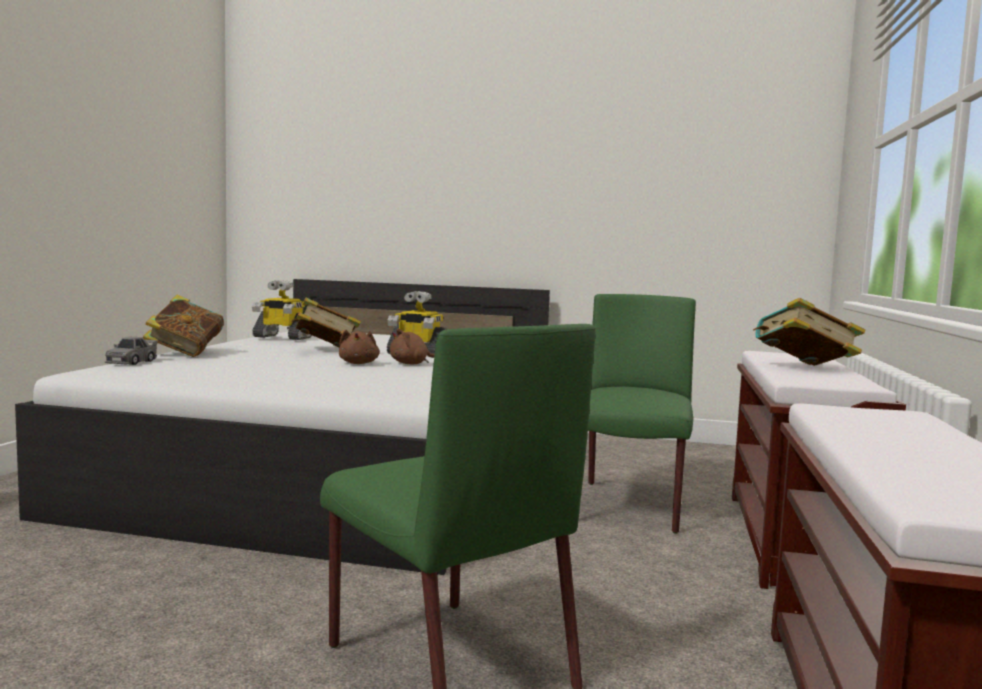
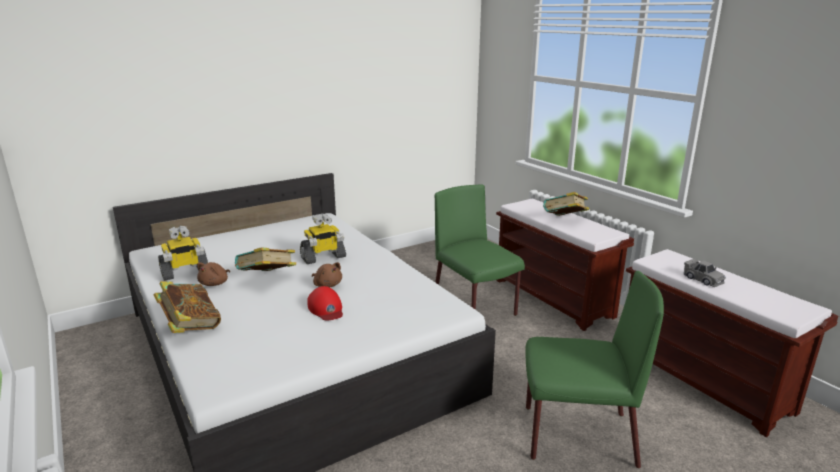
camera: 45 degrees left, 15 degrees up
grey toy car [105,336,158,365] -> grey toy car moved to [684,259,726,287]
brown plush toy [390,329,435,364] -> brown plush toy moved to [197,262,230,286]
none -> red cap [307,286,343,320]

